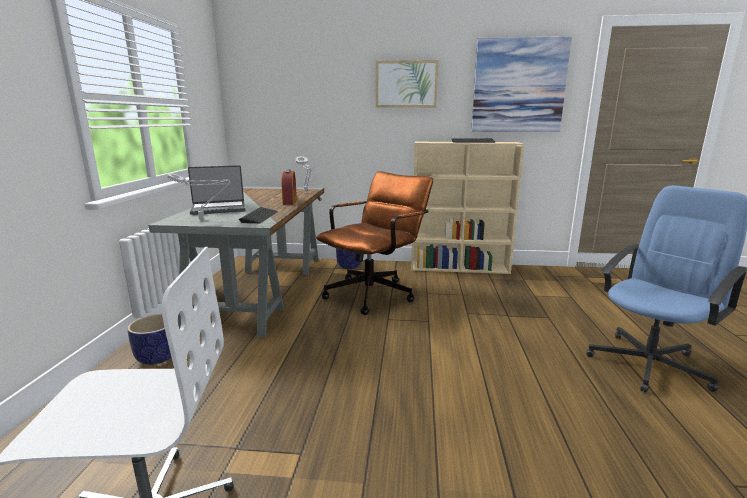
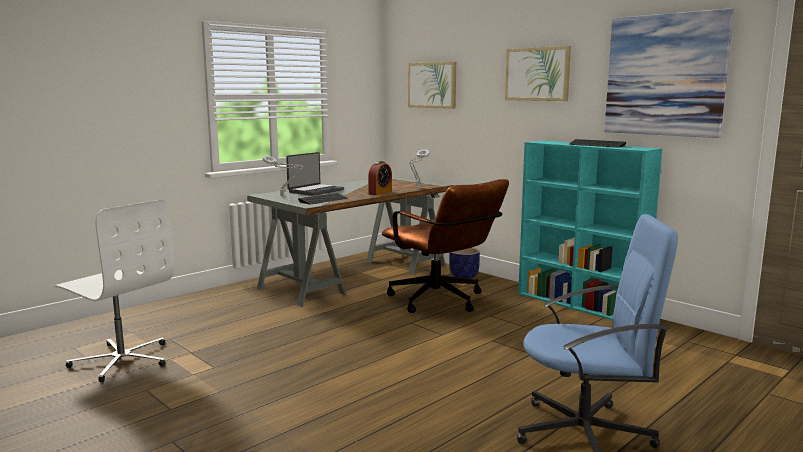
camera: 40 degrees right, 5 degrees down
planter [127,314,172,365] -> none
laptop [188,165,246,215] -> laptop turned 75 degrees counterclockwise [286,152,344,196]
brown office chair [316,172,433,315] -> brown office chair turned 60 degrees clockwise [382,179,509,313]
beige bookcase [411,142,524,274] -> turquoise bookcase [518,141,662,320]
none -> picture [408,62,456,109]

